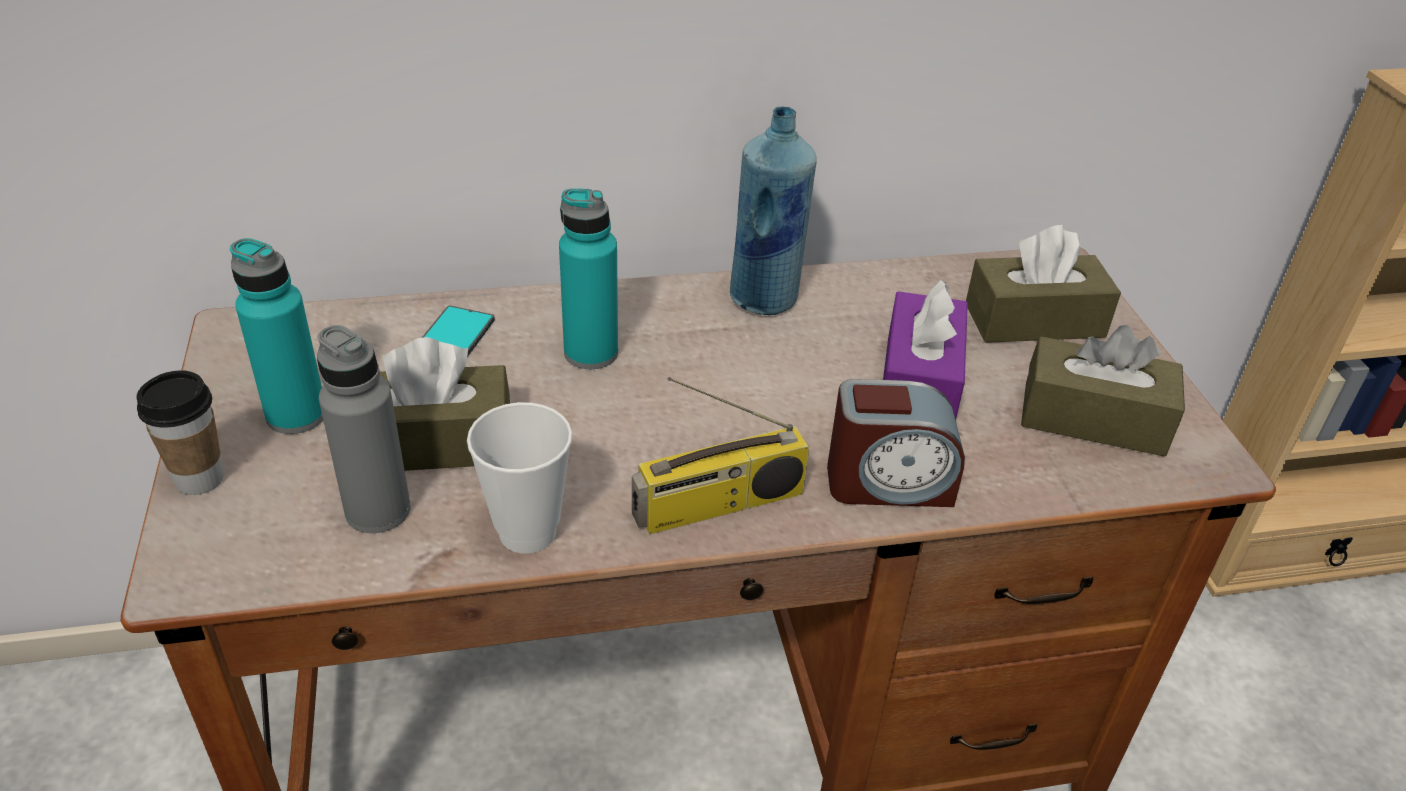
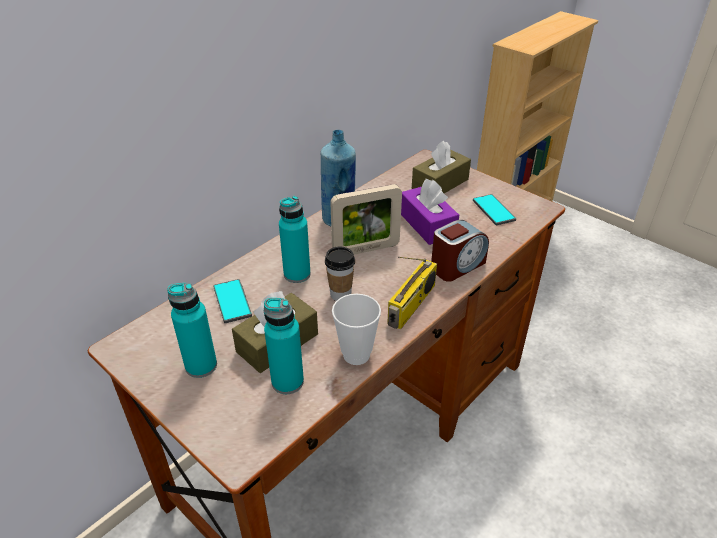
camera: 35 degrees left, 0 degrees up
cup [137,370,224,495] -> cup moved to [325,247,355,301]
grey bottle [317,325,411,533] -> turquoise bottle [264,298,304,394]
brown tissue box [1021,325,1185,456] -> phone [473,194,516,225]
none -> picture frame [330,184,402,255]

